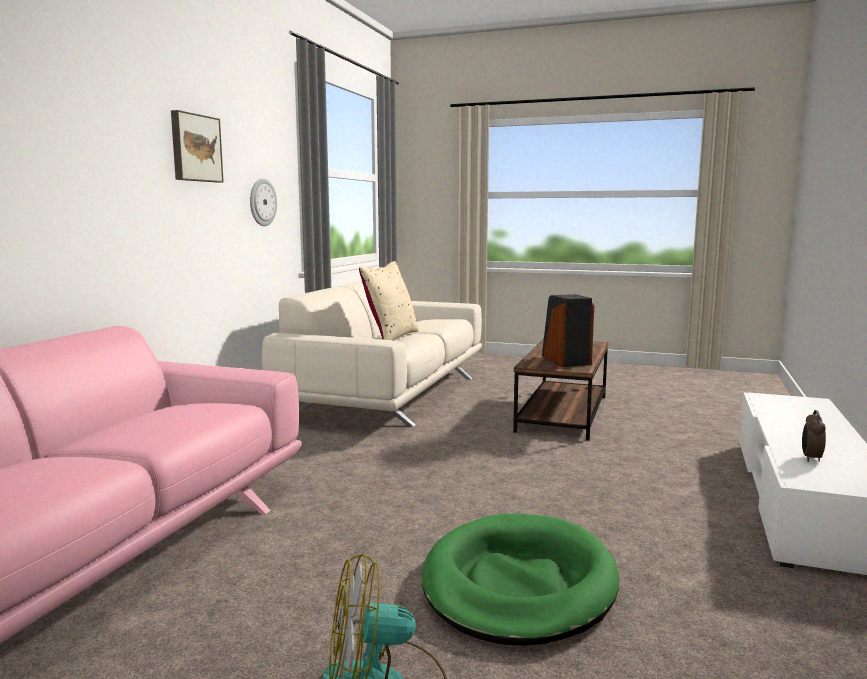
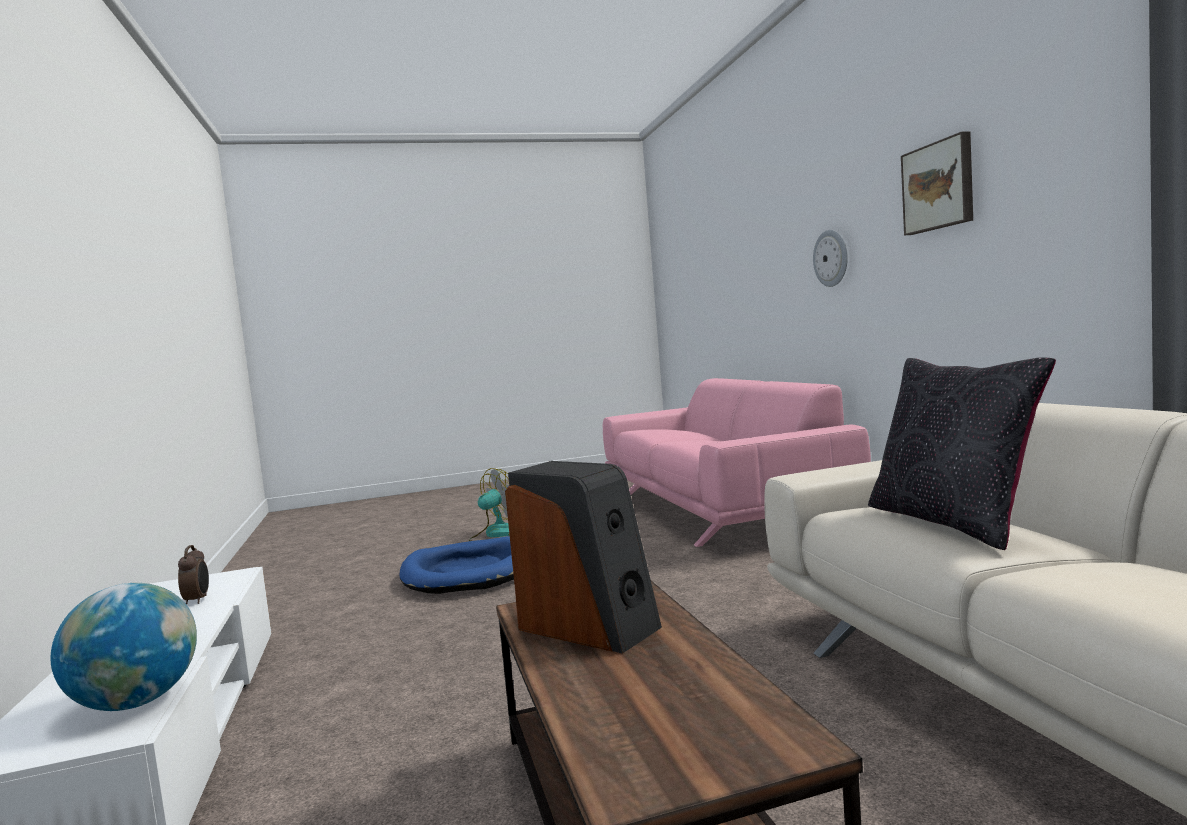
camera: 145 degrees right, 5 degrees down
wall clock [250,178,277,226] -> wall clock moved to [813,230,848,287]
beige pillow [359,261,419,340] -> black pillow [868,357,1056,550]
green dog bed [422,513,619,645] -> blue dog bed [400,536,514,594]
none -> globe [51,583,197,711]

